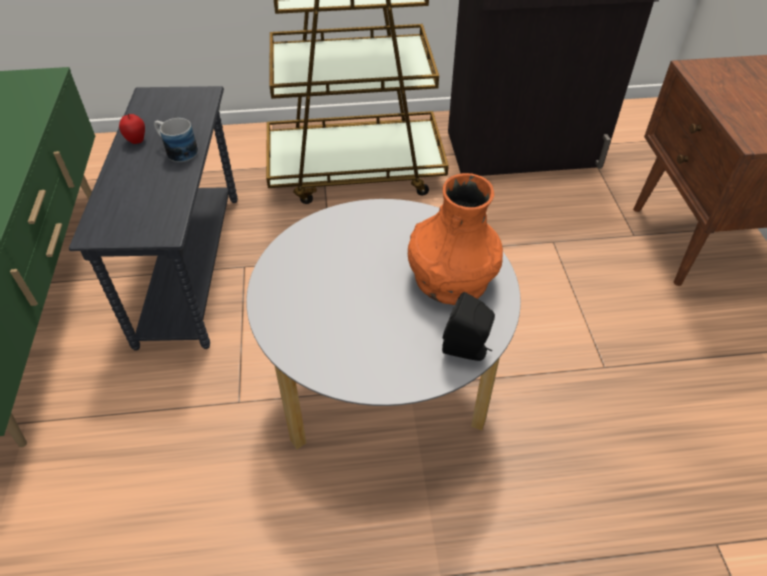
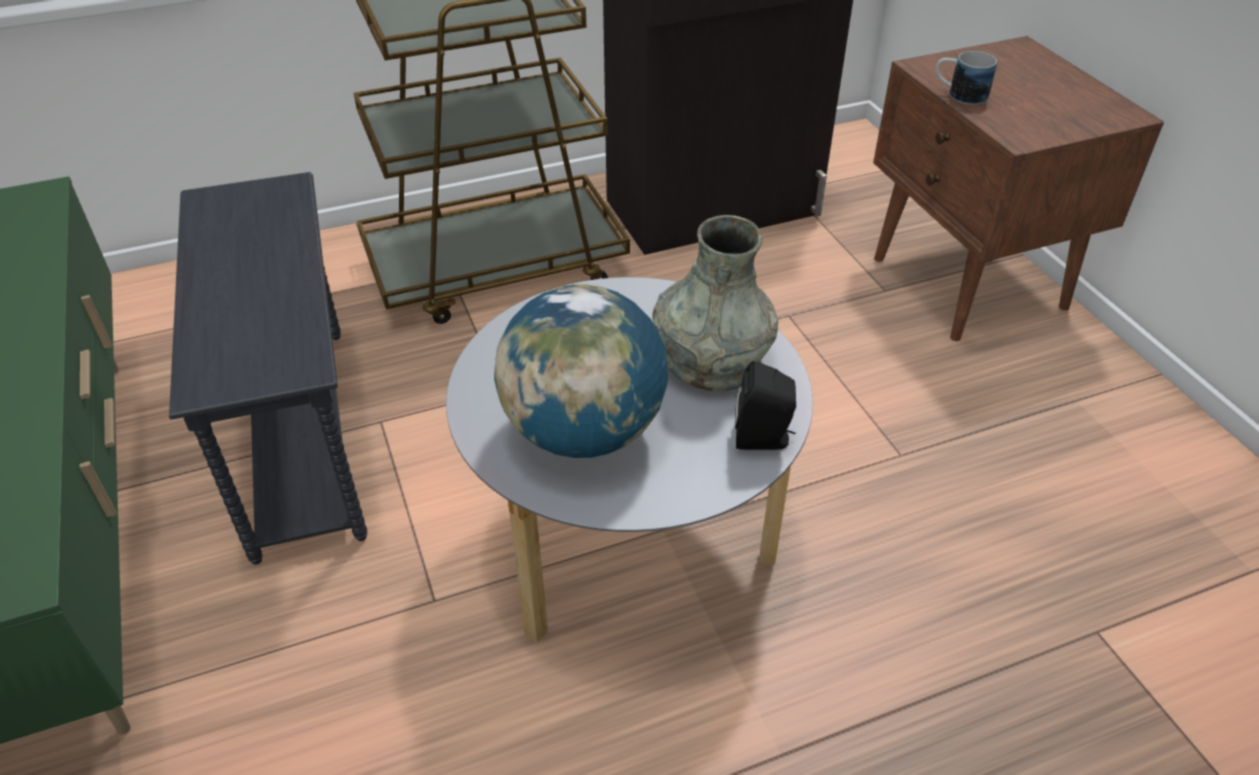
camera: 15 degrees left, 5 degrees down
apple [119,114,145,144] -> none
mug [154,118,198,162] -> mug moved to [936,51,997,105]
orange vase [408,173,503,305] -> grey vase [652,215,778,391]
none -> globe [494,284,668,458]

